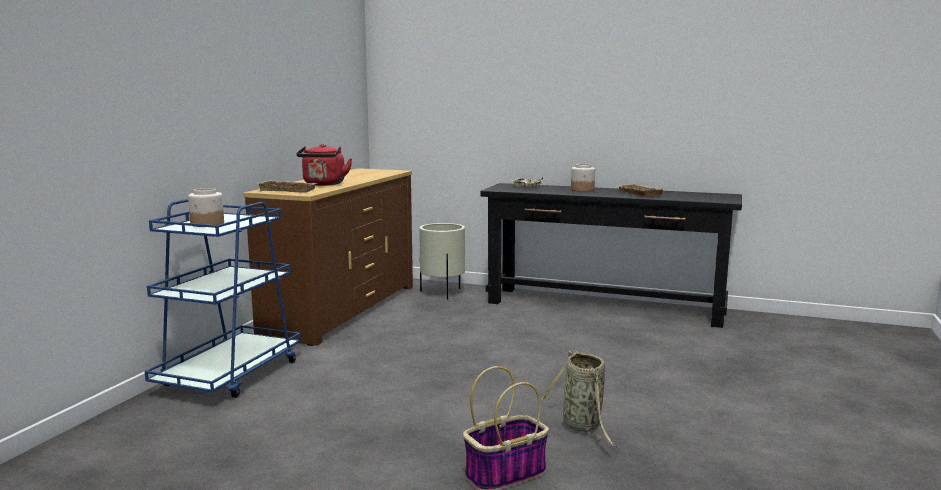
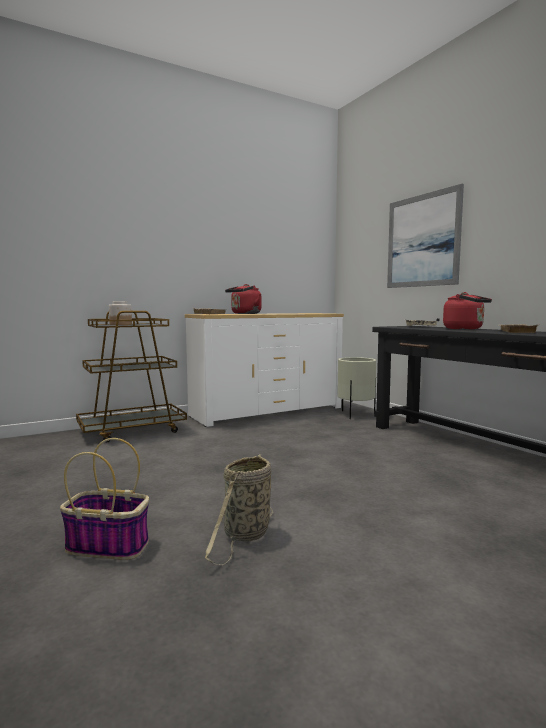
camera: 40 degrees right, 5 degrees down
blue cart [145,199,301,398] -> brown cart [76,310,187,442]
brown dresser [243,168,413,346] -> white dresser [185,313,344,427]
jar [571,164,595,192] -> red kettle [443,292,492,330]
none -> picture [387,184,464,288]

